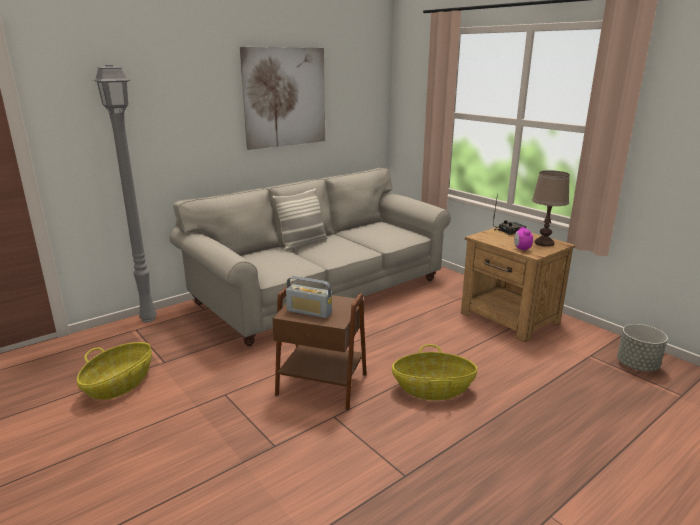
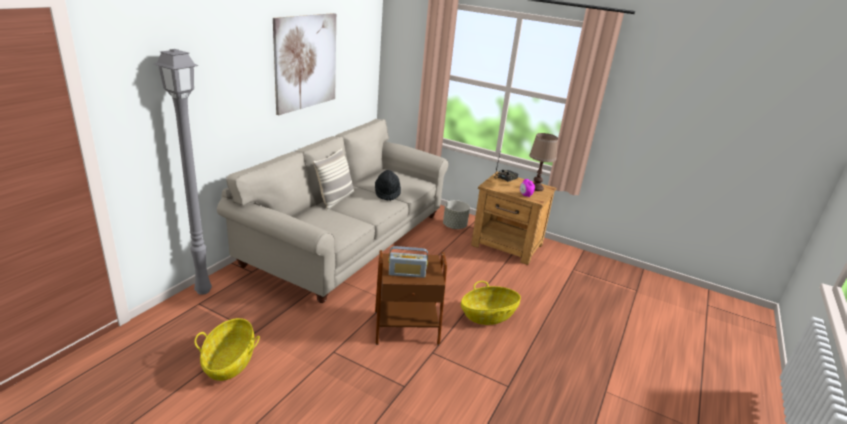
camera: 25 degrees left, 5 degrees up
grey planter [617,324,668,371] -> grey planter moved to [443,200,470,229]
none -> black hat [375,170,401,201]

